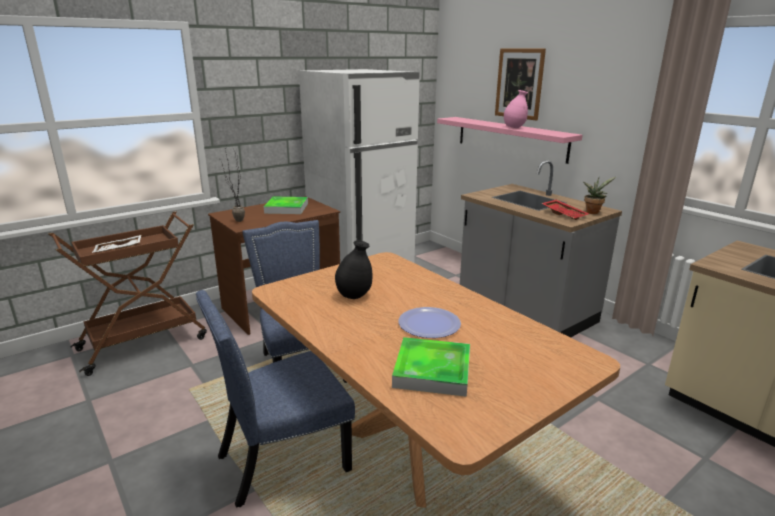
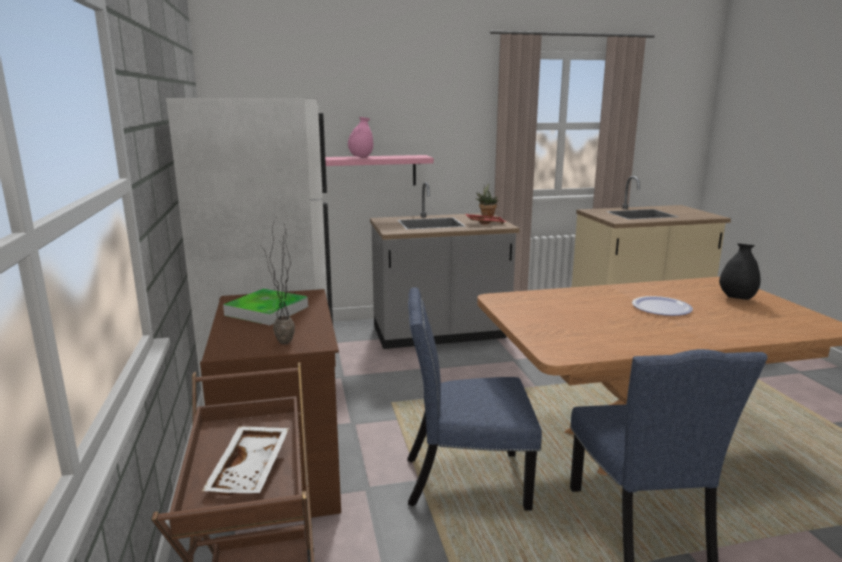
camera: 65 degrees left, 5 degrees down
black vase [335,240,372,299] -> black vase moved to [719,243,761,300]
tray [392,337,470,397] -> none
picture [495,49,546,121] -> none

